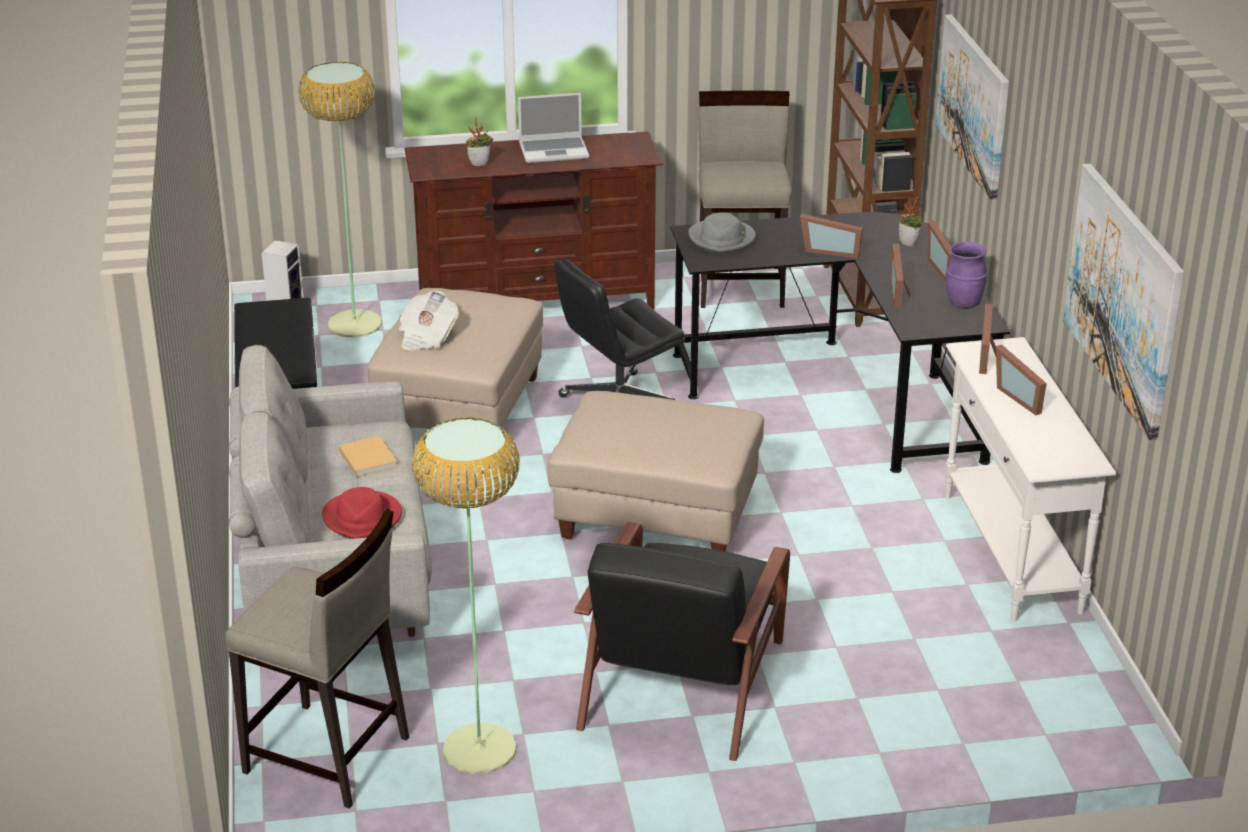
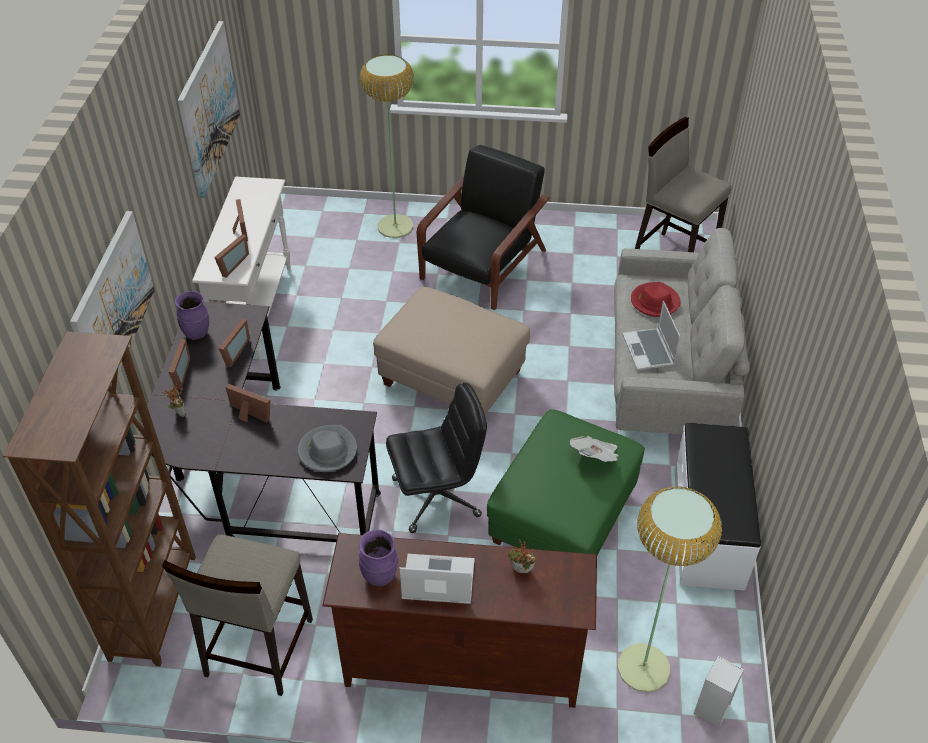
camera: 165 degrees left, 15 degrees up
beige book [339,436,398,477] -> laptop [622,301,680,370]
beige ottoman [368,288,543,430] -> green ottoman [487,410,644,555]
floor lamp [412,417,520,774] -> floor lamp moved to [360,54,414,238]
none -> purple vase [359,530,398,586]

